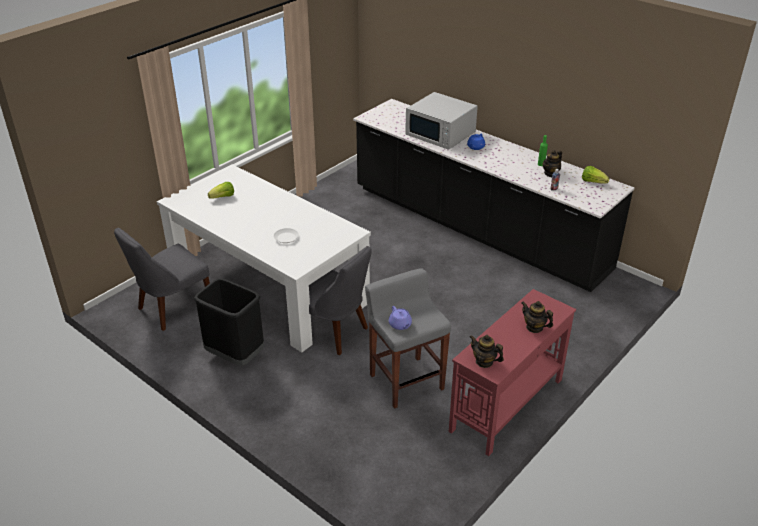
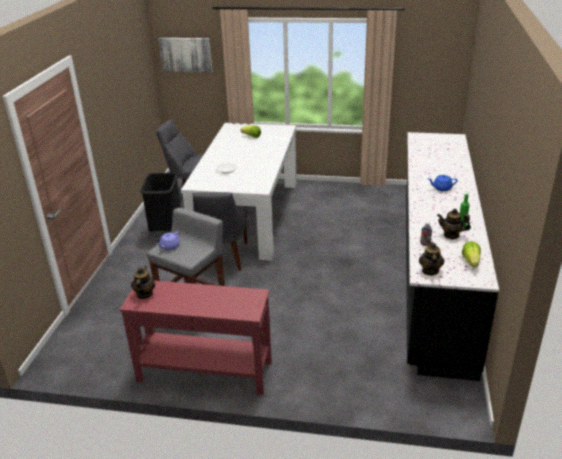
camera: 60 degrees right, 5 degrees down
white microwave [405,92,478,150] -> none
teapot [522,301,553,333] -> teapot moved to [419,241,445,275]
none -> picture [159,38,213,73]

